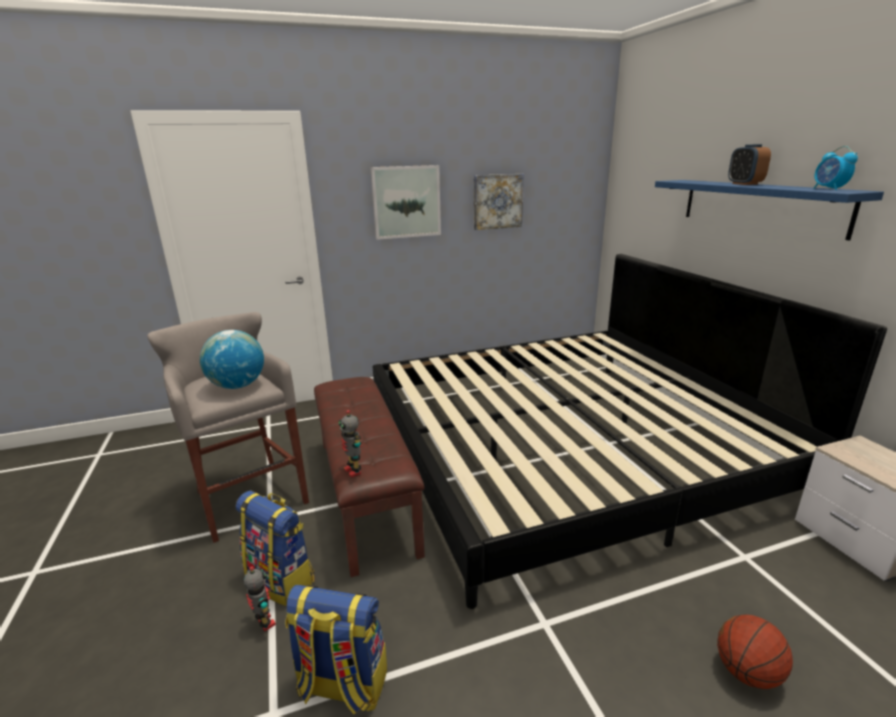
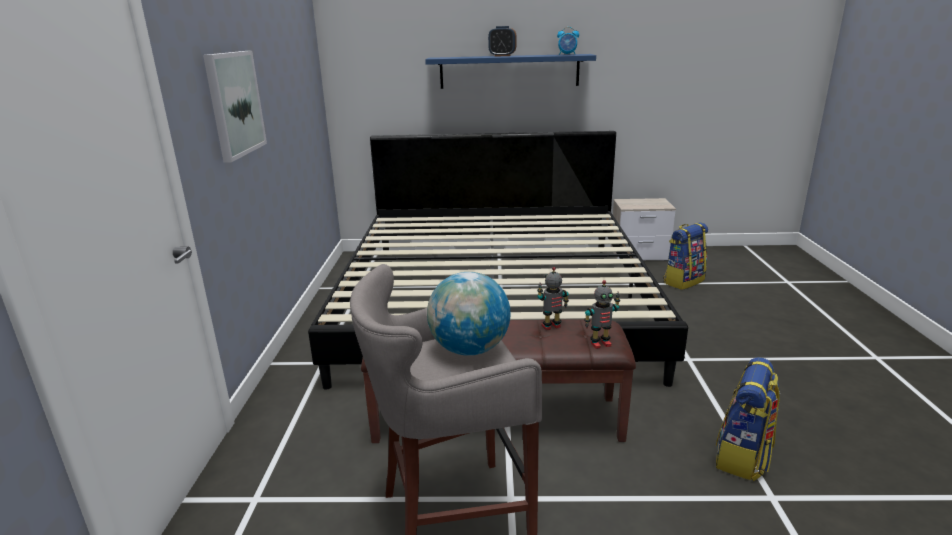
camera: 70 degrees left, 0 degrees up
backpack [236,490,314,606] -> backpack moved to [663,222,708,290]
toy robot [244,566,276,632] -> toy robot moved to [537,267,569,330]
picture [474,174,524,230] -> none
basketball [717,614,793,689] -> none

